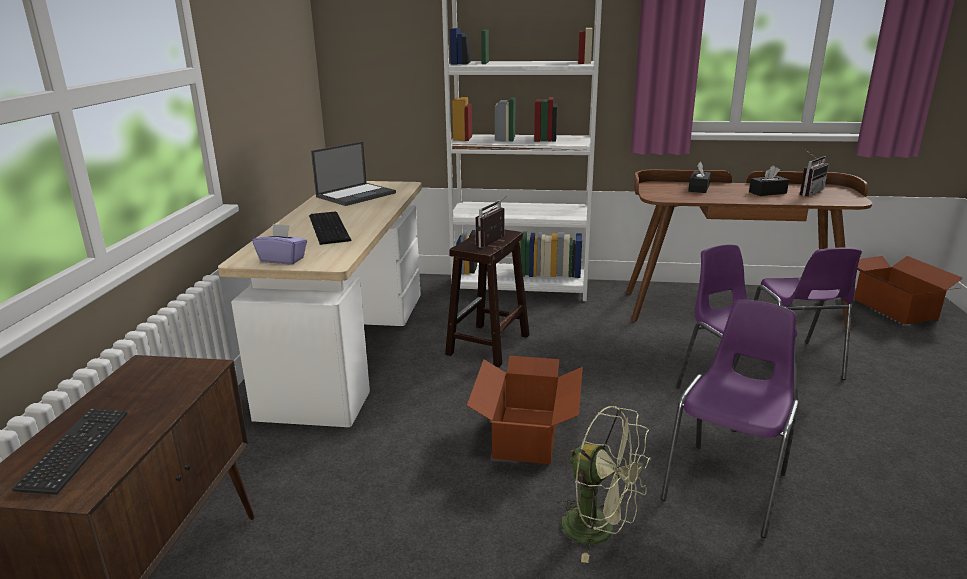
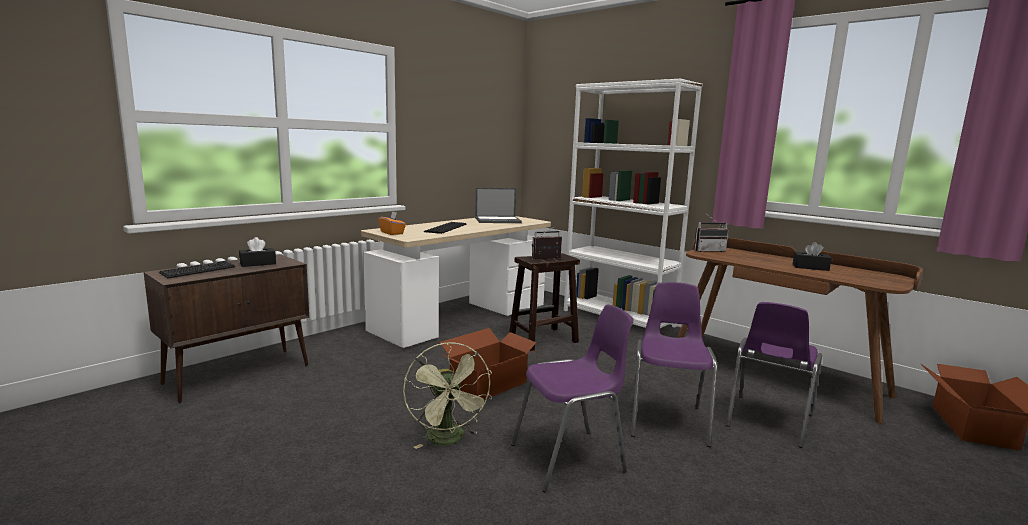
camera: 35 degrees right, 10 degrees down
purple tissue box [252,224,307,264] -> orange tissue box [378,211,406,235]
black tissue box [688,162,711,193] -> black tissue box moved to [239,237,276,267]
radio [800,148,829,196] -> radio moved to [694,213,729,252]

